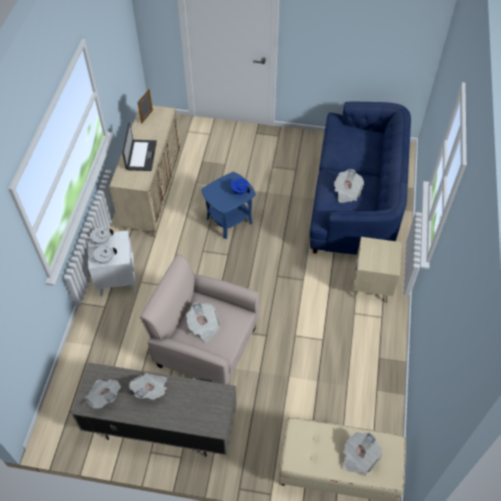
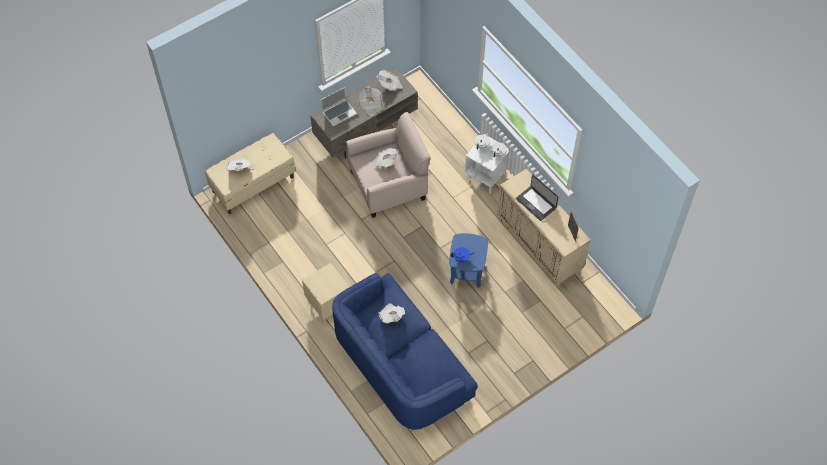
camera: 135 degrees right, 5 degrees up
none -> laptop [321,87,357,127]

